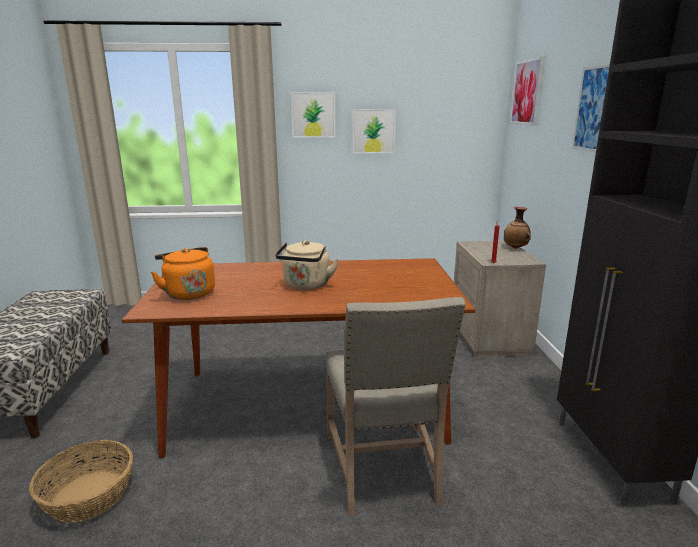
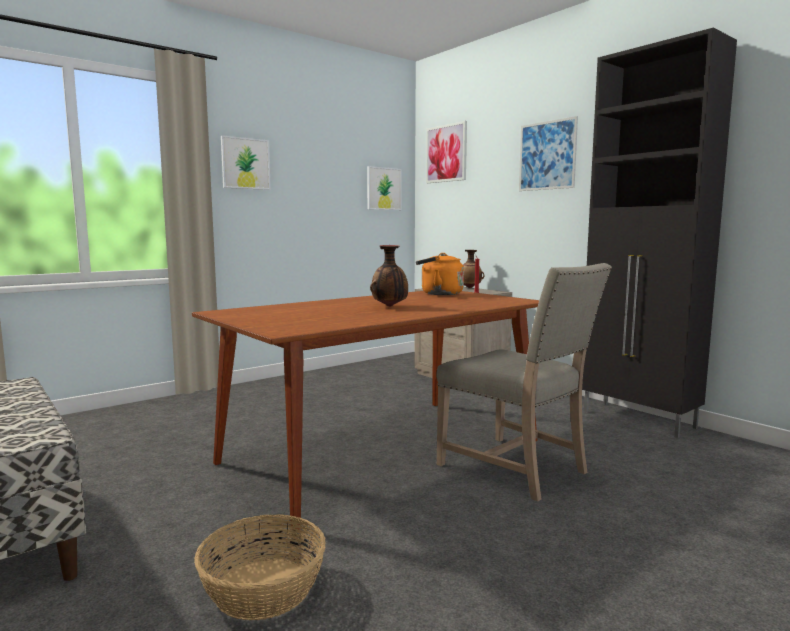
camera: 35 degrees left, 10 degrees down
orange kettle [151,247,215,300] -> orange kettle moved to [416,253,464,295]
beige kettle [275,240,339,290] -> vase [370,245,408,307]
picture [353,109,396,154] -> picture moved to [367,166,402,210]

